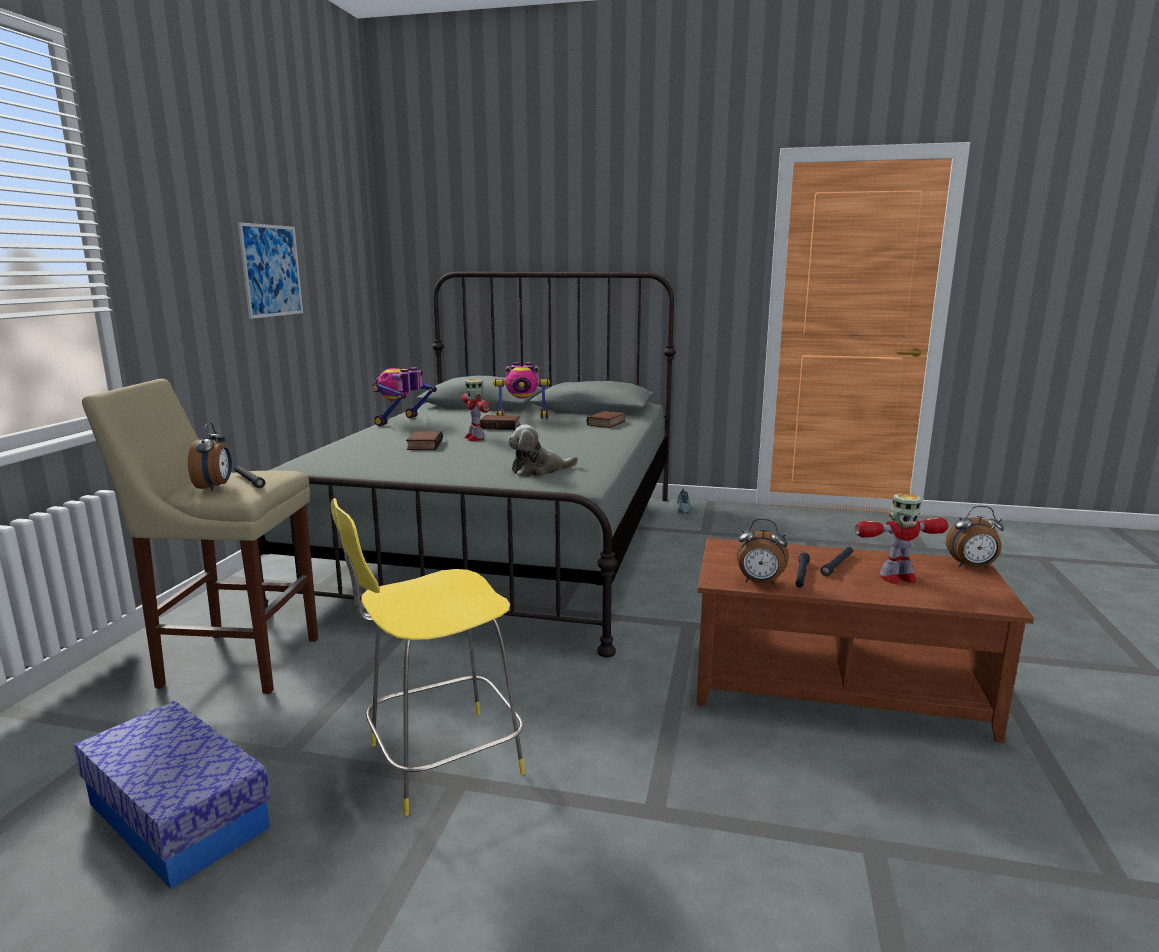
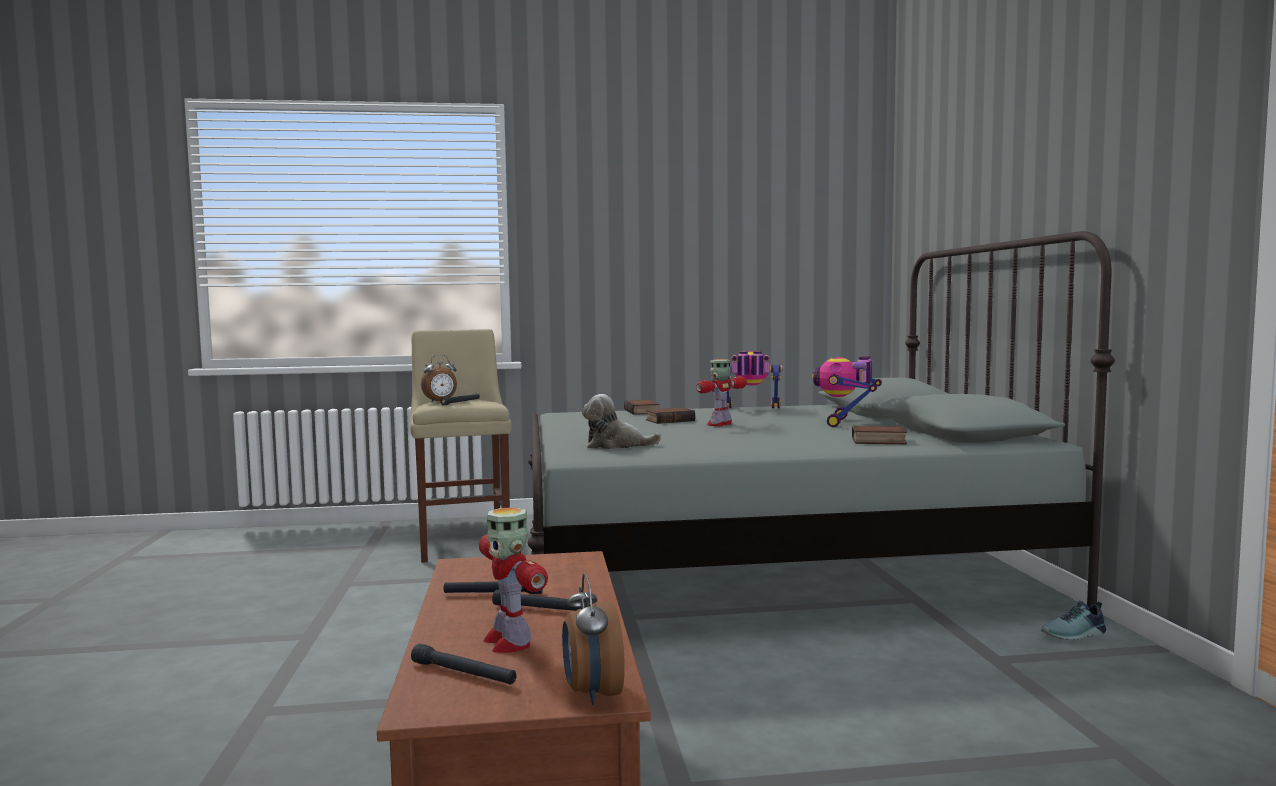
camera: 70 degrees right, 10 degrees down
storage box [74,700,271,889] -> none
picture [238,222,303,319] -> none
yellow stool [330,498,525,816] -> none
book [480,415,520,430] -> book moved to [624,400,660,415]
toy robot [493,362,550,419] -> toy robot turned 45 degrees clockwise [812,356,882,427]
plush toy [508,425,578,476] -> plush toy turned 45 degrees counterclockwise [582,394,661,449]
alarm clock [737,519,789,585] -> none
none -> black flashlight [411,644,516,684]

